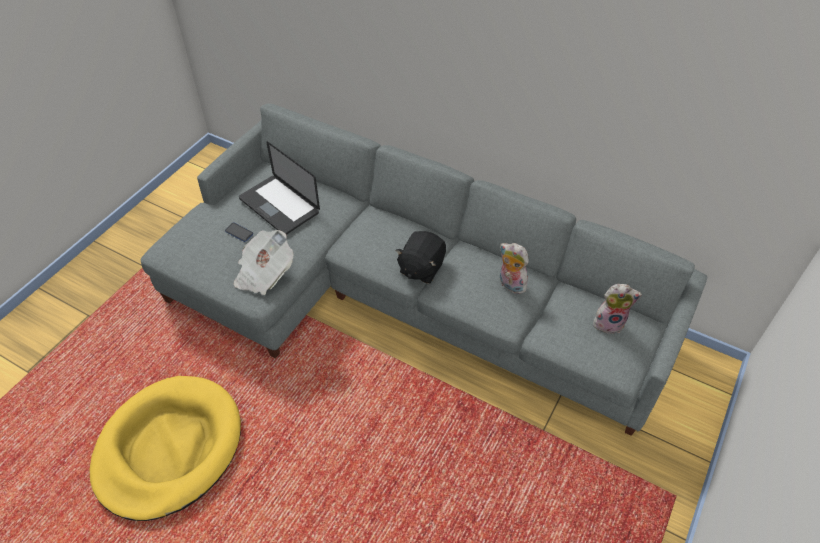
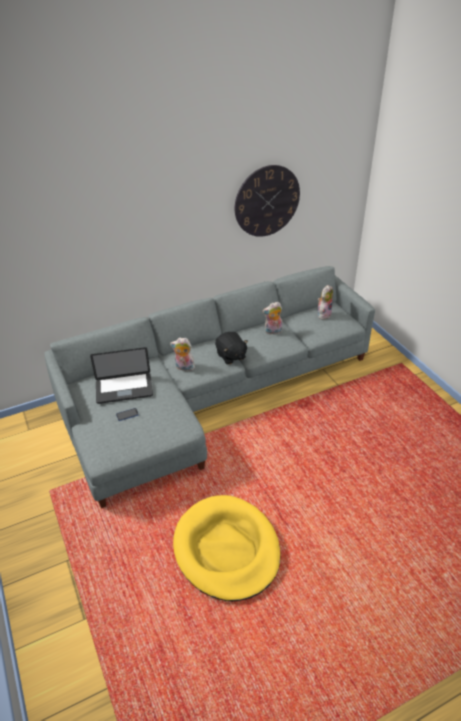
camera: 55 degrees left, 10 degrees down
newspaper [234,230,293,295] -> none
none -> plush toy [170,338,195,372]
none -> wall clock [235,165,300,237]

